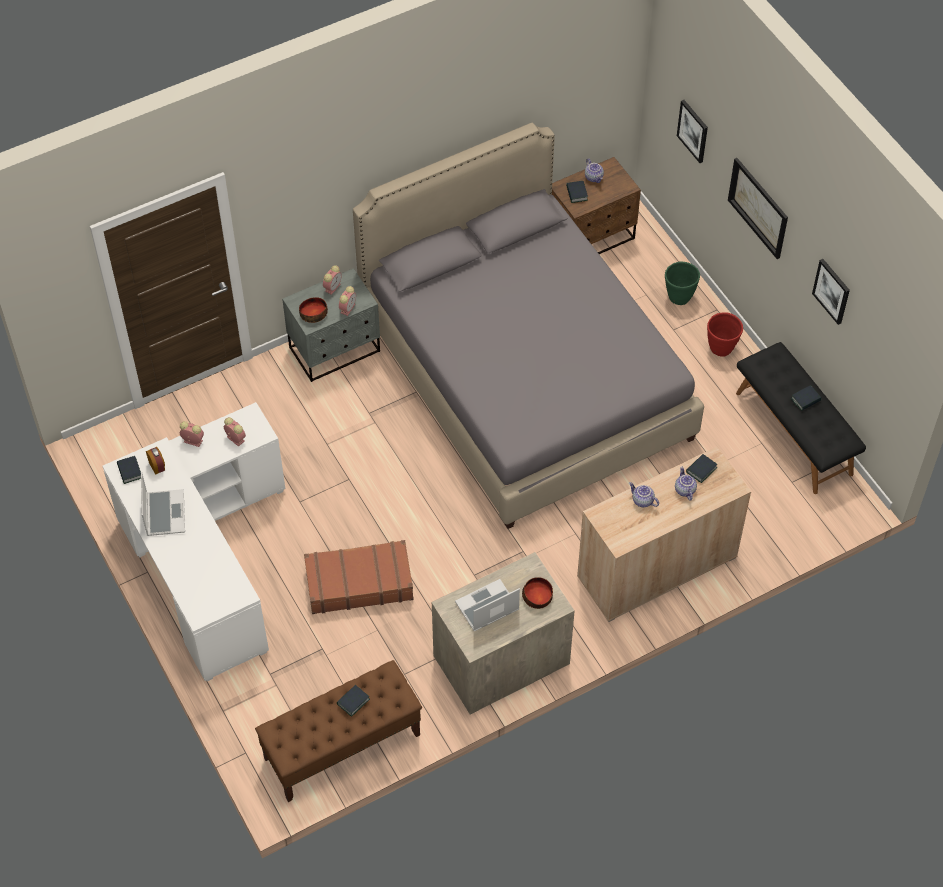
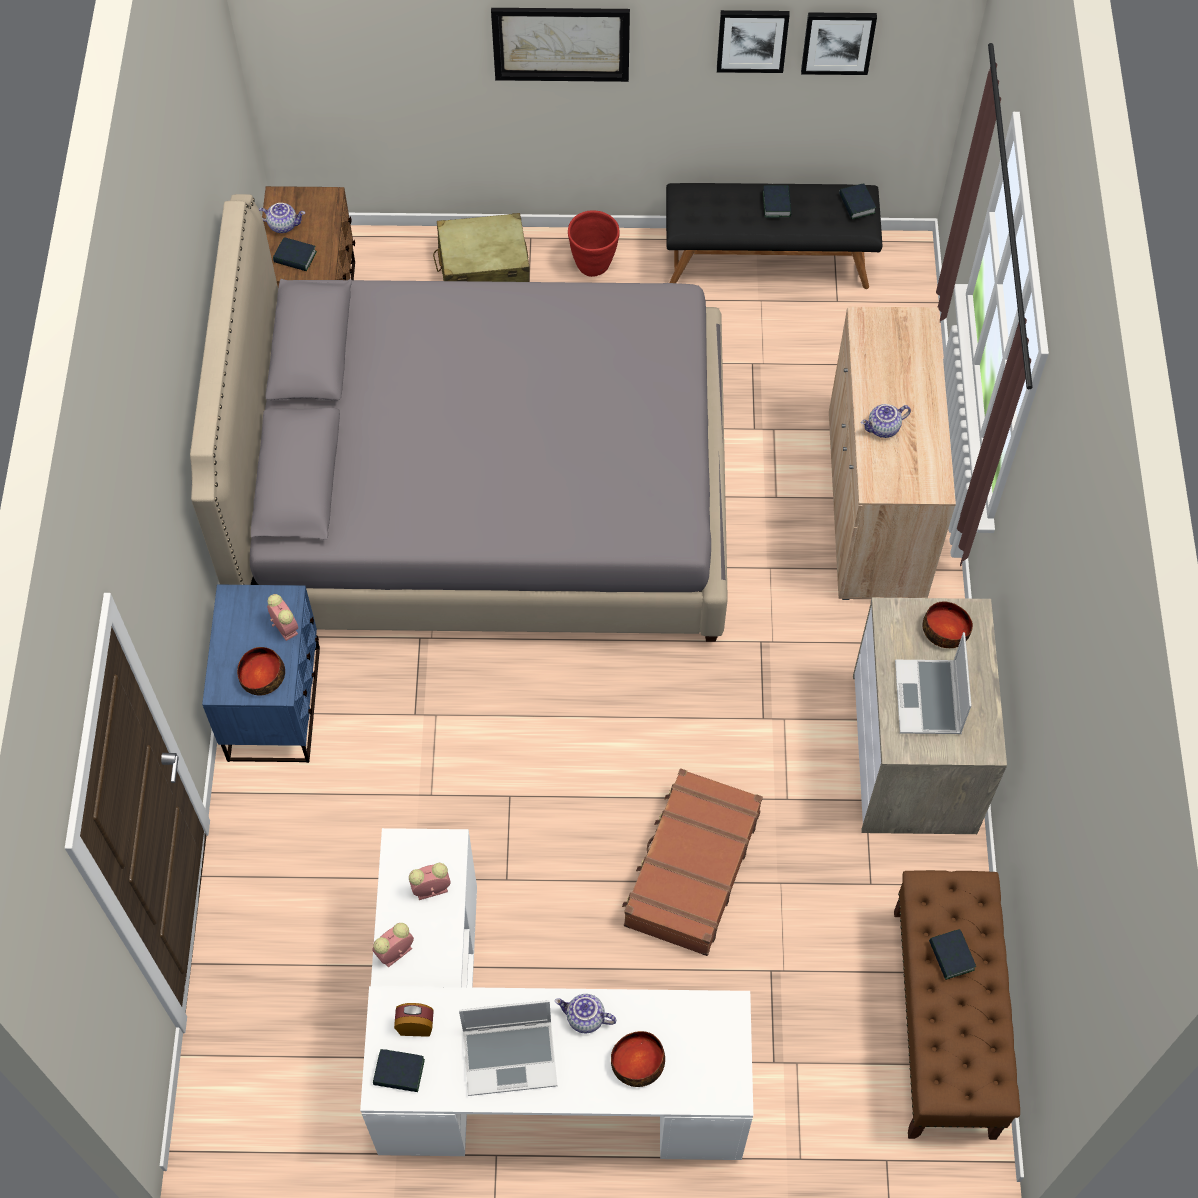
camera: 60 degrees left, 5 degrees up
laptop [141,472,185,536] -> laptop turned 150 degrees clockwise [459,1000,557,1096]
grey nightstand [282,268,380,382] -> blue nightstand [202,585,320,763]
alarm clock [323,265,342,295] -> none
green planter [665,262,700,305] -> beige suitcase [433,213,530,282]
teapot [675,467,697,501] -> teapot moved to [555,994,616,1033]
picture [677,100,708,163] -> picture moved to [801,12,877,75]
book [686,454,717,483] -> book moved to [839,183,876,219]
none -> bowl [611,1031,665,1087]

